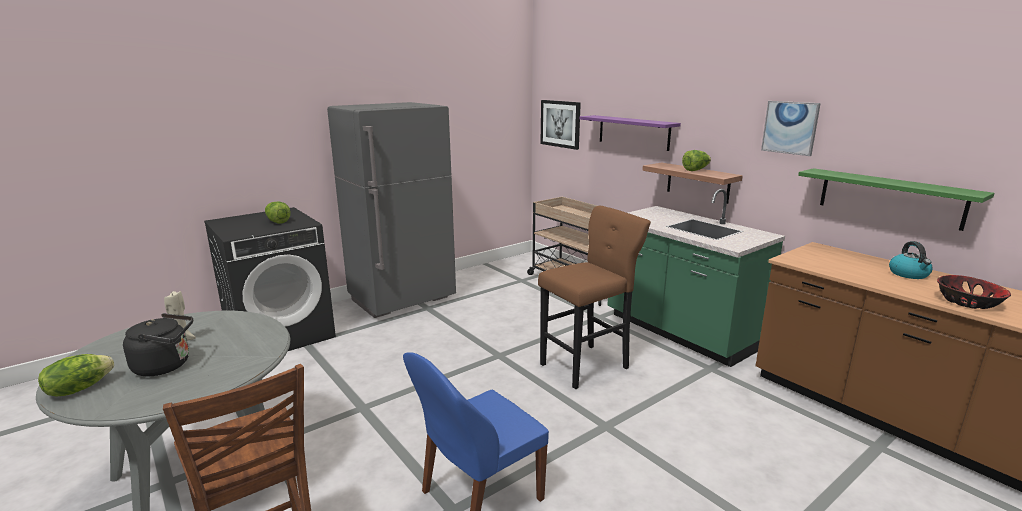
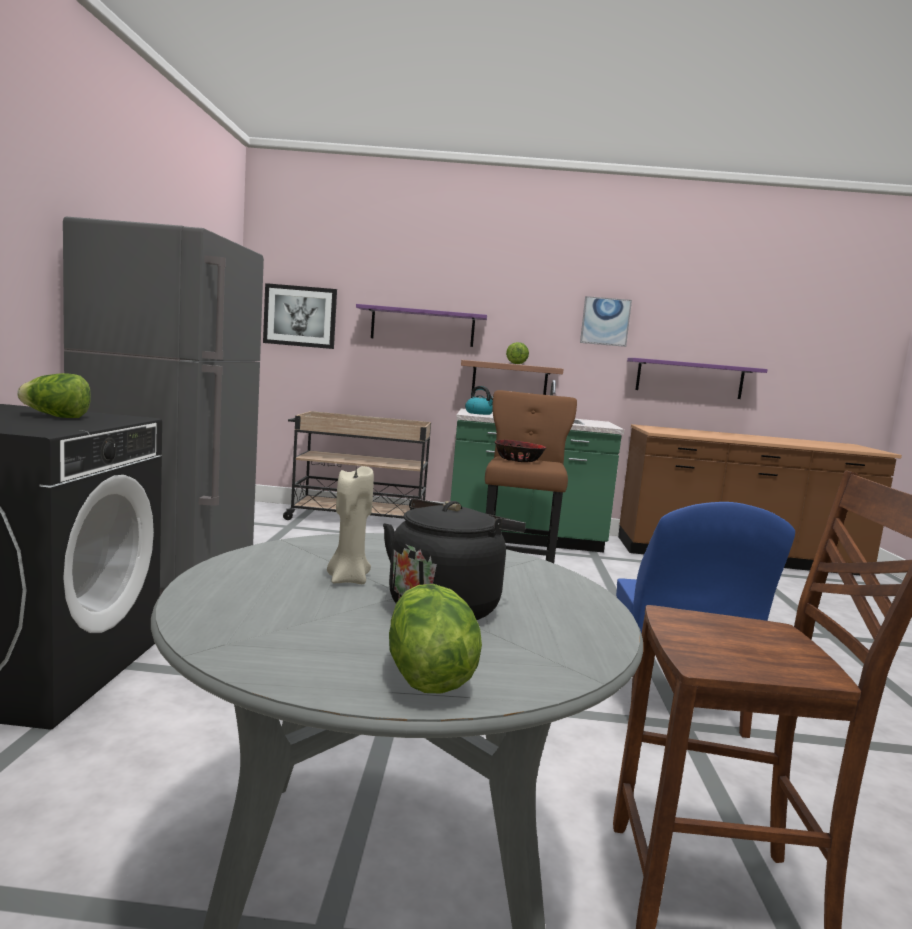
camera: 50 degrees left, 10 degrees down
green shelf [798,168,994,231] -> purple shelf [627,358,768,399]
kettle [889,241,933,279] -> kettle moved to [465,386,493,415]
bowl [937,275,1011,309] -> bowl moved to [495,440,546,462]

